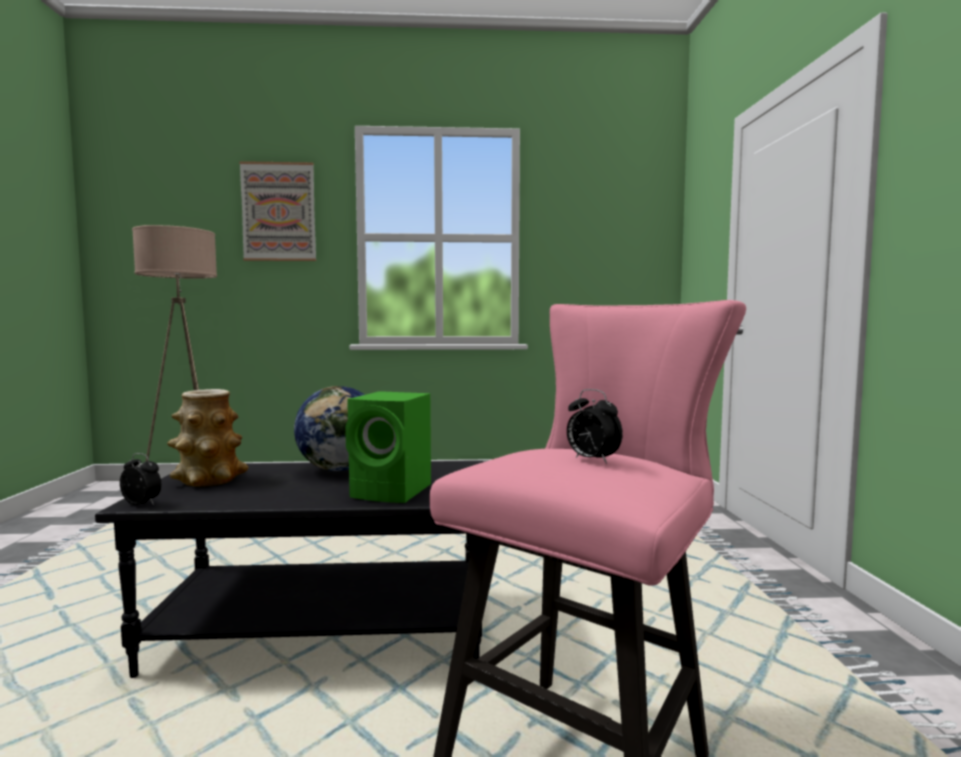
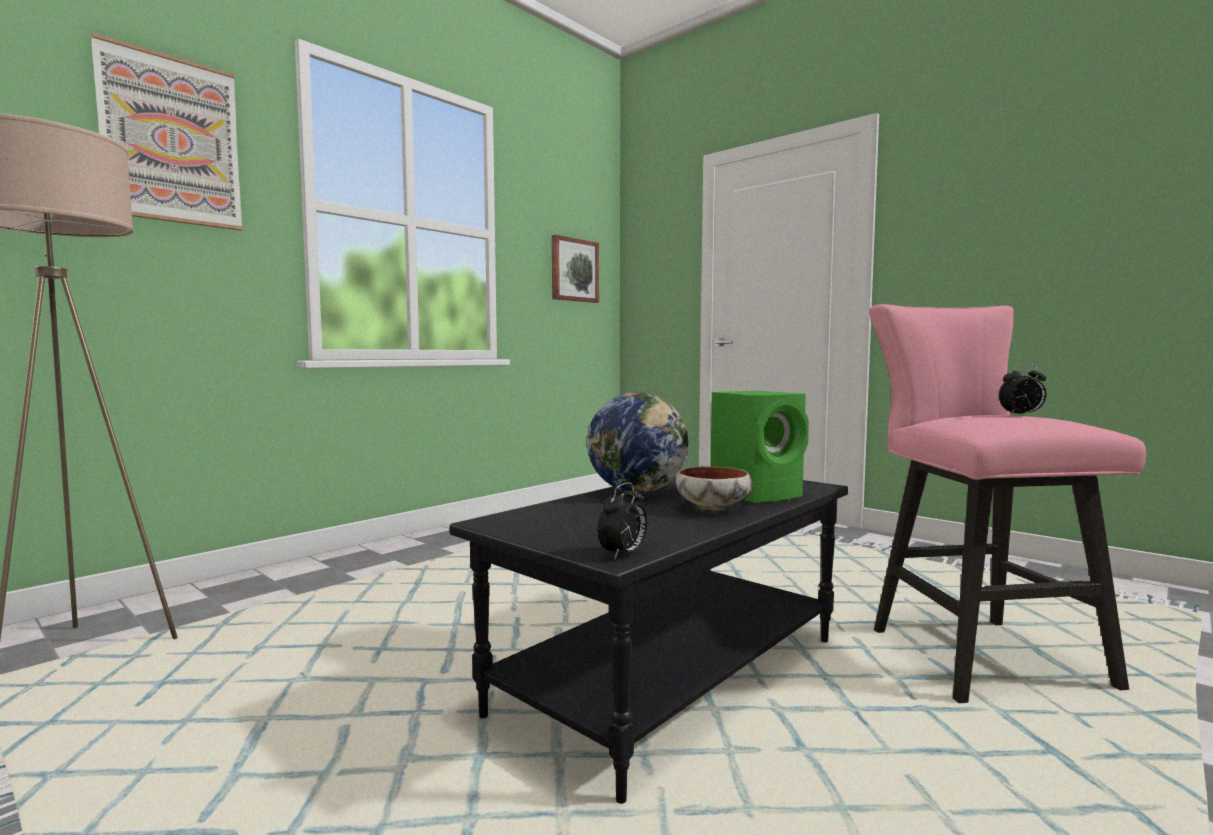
camera: 45 degrees left, 0 degrees up
alarm clock [120,453,162,505] -> alarm clock turned 150 degrees clockwise [598,482,647,559]
vase [167,389,248,486] -> none
none -> picture [552,235,599,303]
none -> bowl [676,466,753,510]

